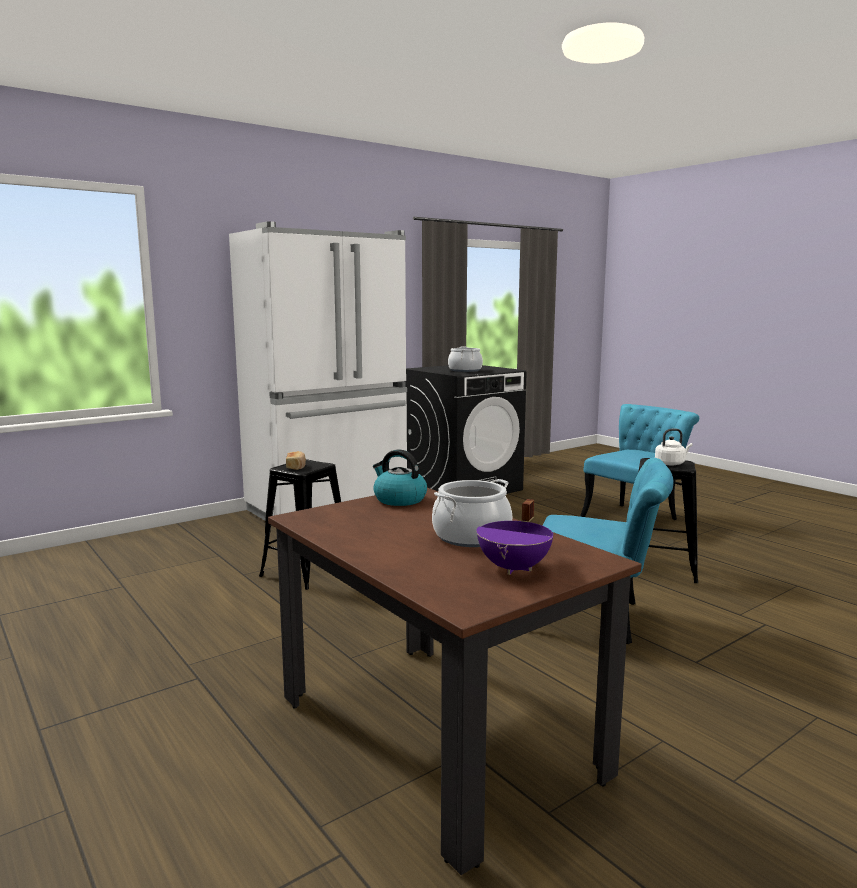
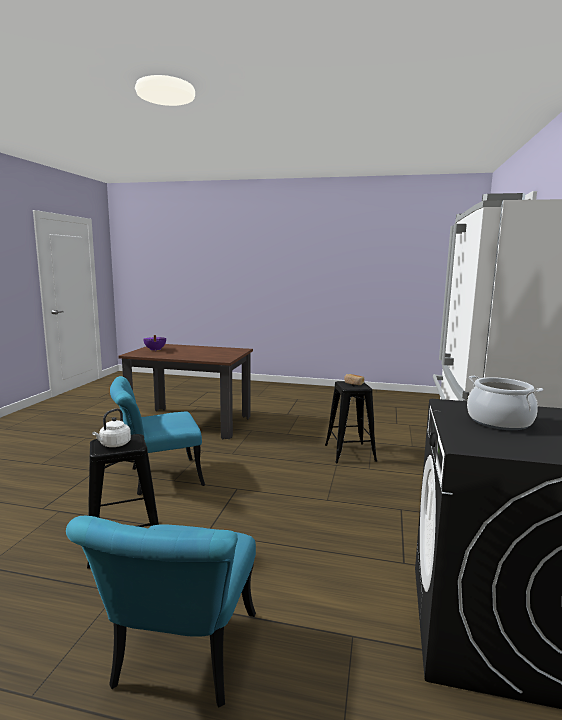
camera: 140 degrees right, 0 degrees up
kettle [373,449,427,506] -> none
cooking pot [432,479,512,547] -> none

